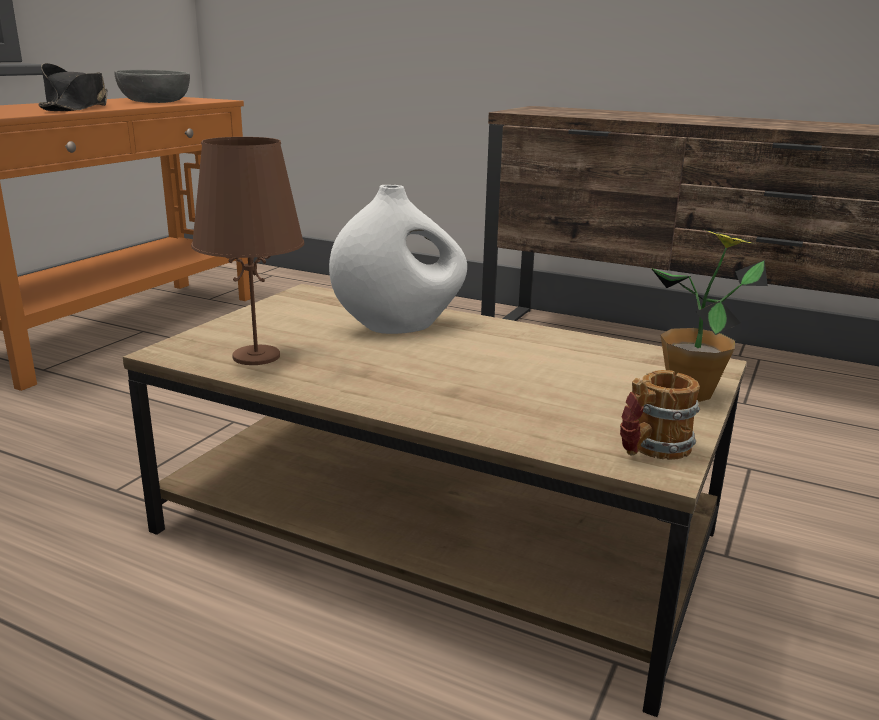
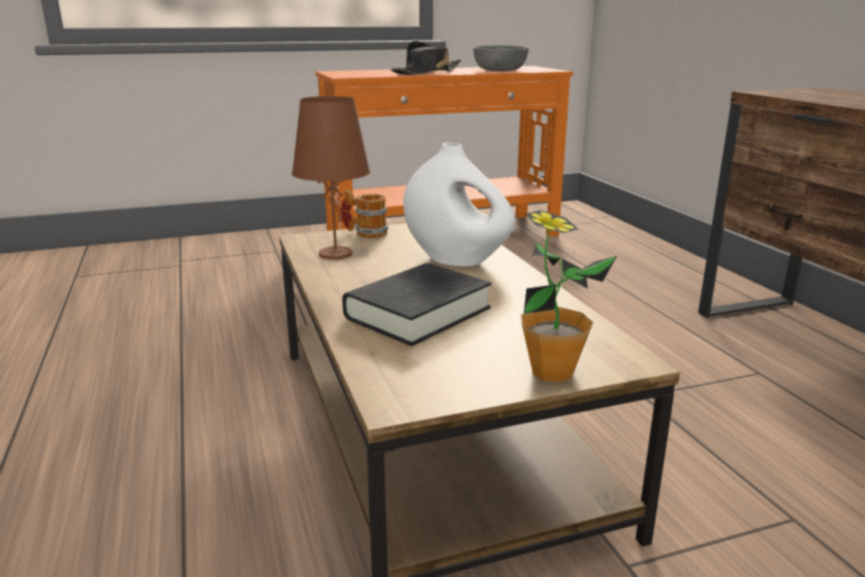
camera: 45 degrees right, 0 degrees up
mug [620,370,700,460] -> mug moved to [341,190,388,238]
none -> black book [342,263,492,346]

